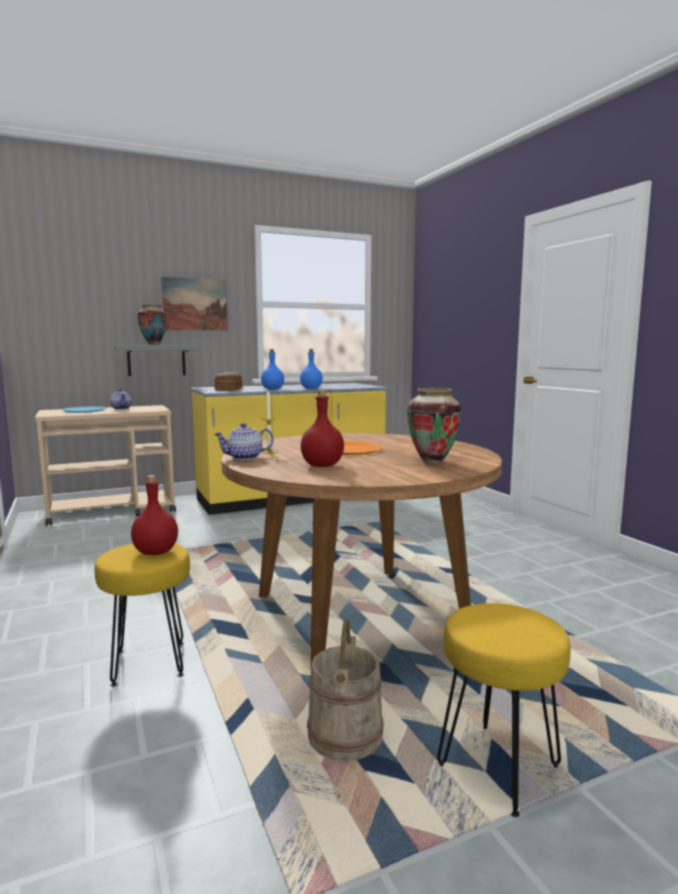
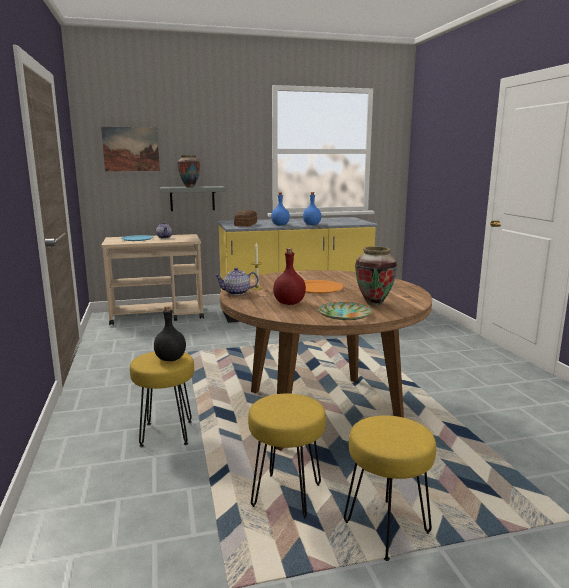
camera: 10 degrees right, 5 degrees up
red bottle [131,475,178,555] -> black bottle [154,306,186,361]
picture [161,277,228,331] -> picture moved to [101,127,160,171]
beige bucket [307,618,384,761] -> yellow stool [248,394,326,518]
none -> plate [318,302,372,320]

